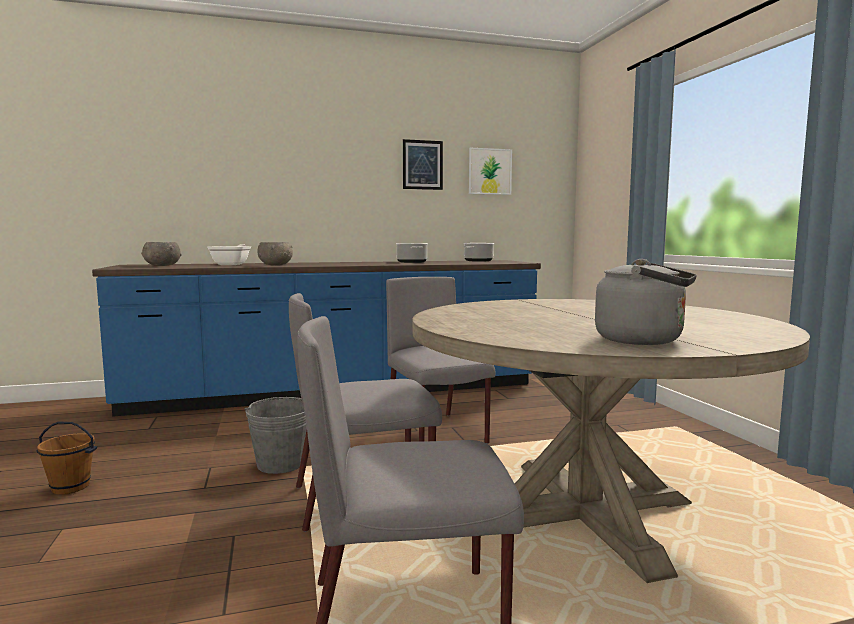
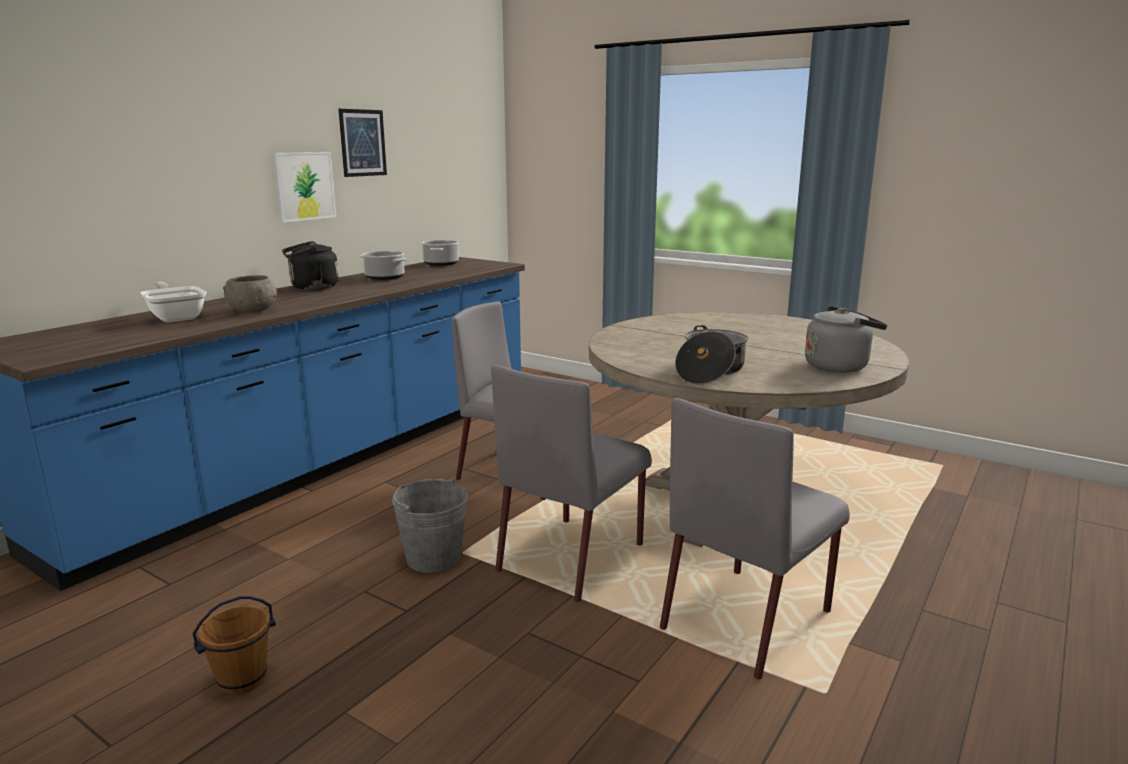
camera: 40 degrees left, 10 degrees up
grey bowl [141,242,182,266] -> none
picture [469,148,512,195] -> picture moved to [272,152,336,223]
none -> black kettle [282,241,339,290]
none -> cooking pot [675,325,748,385]

